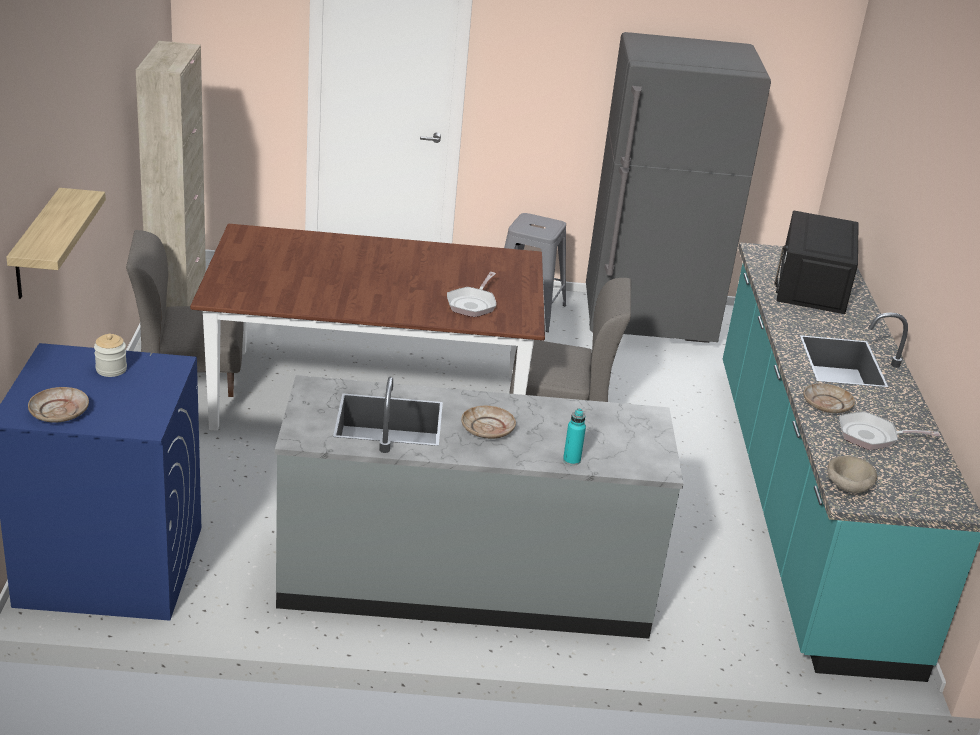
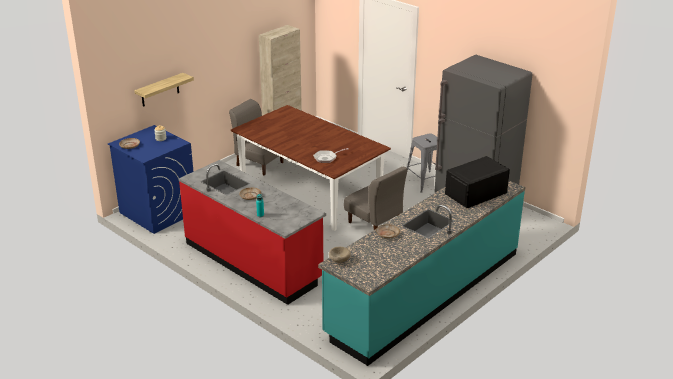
camera: 45 degrees right, 0 degrees up
grey counter [275,375,684,639] -> red counter [178,160,326,305]
frying pan [839,411,940,450] -> none

